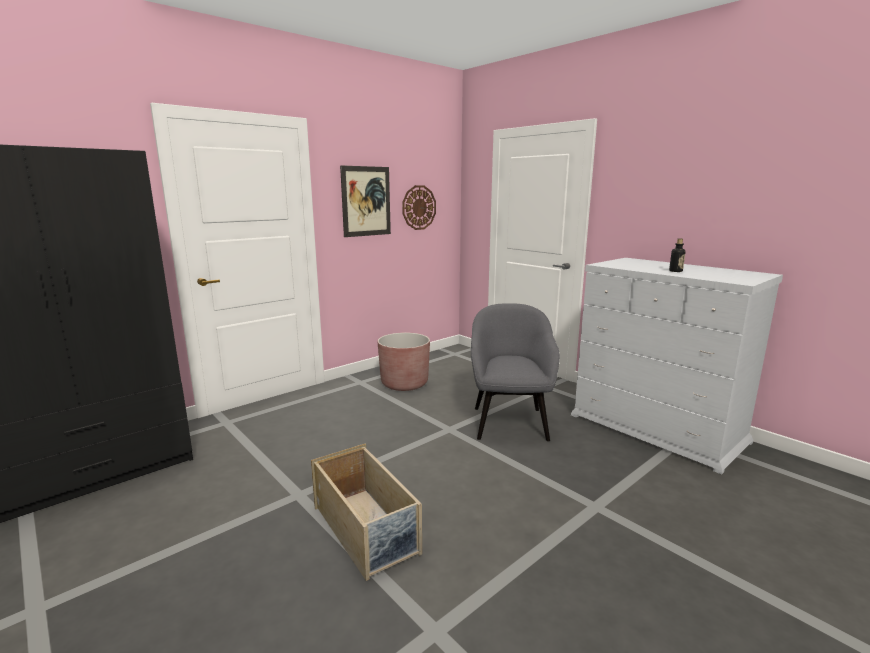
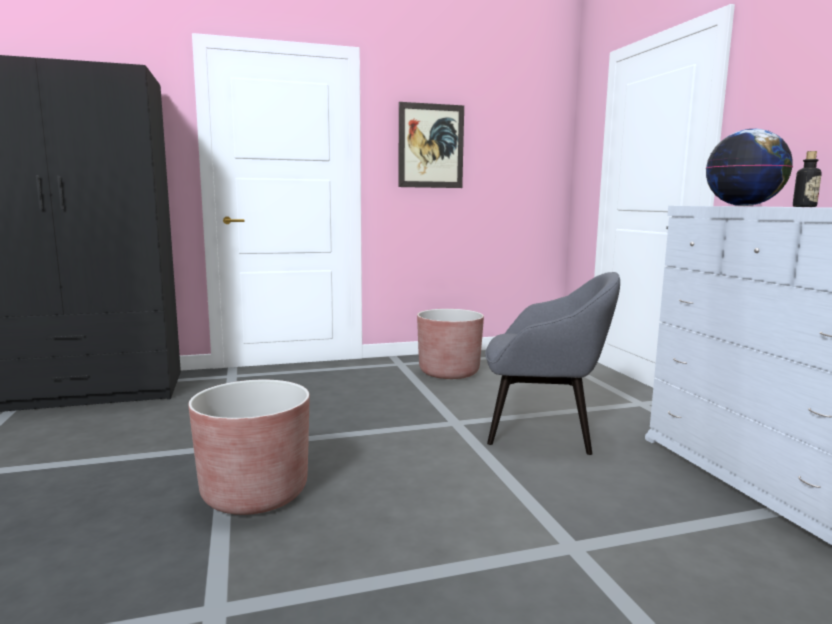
camera: 25 degrees right, 5 degrees down
beige storage box [311,444,422,581] -> brown planter [188,380,310,515]
wall clock [402,185,436,230] -> none
grey armchair [471,303,560,441] -> grey armchair turned 75 degrees clockwise [485,272,620,455]
none -> globe [706,129,793,206]

